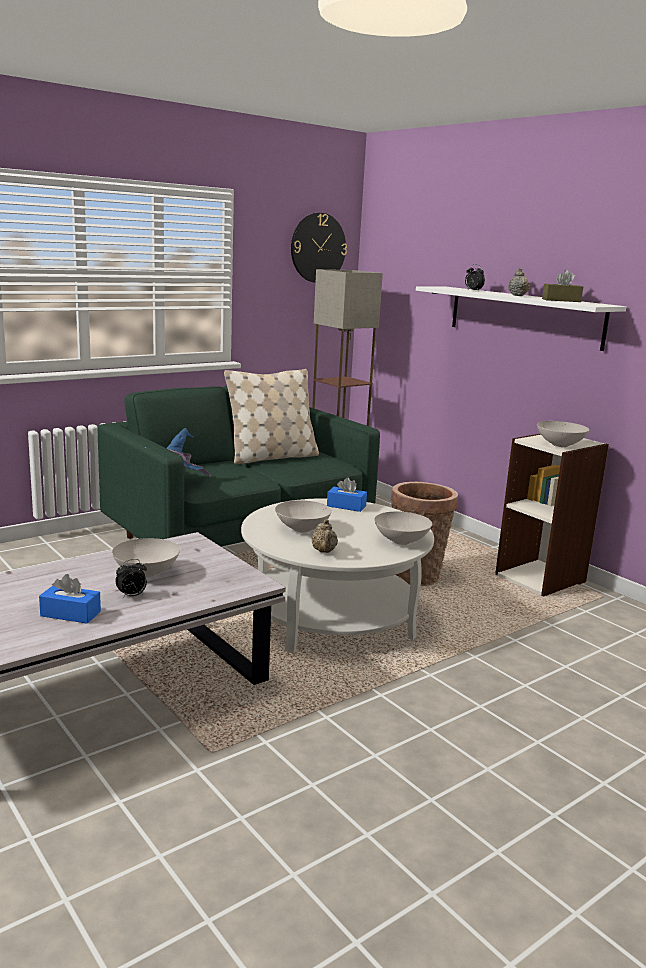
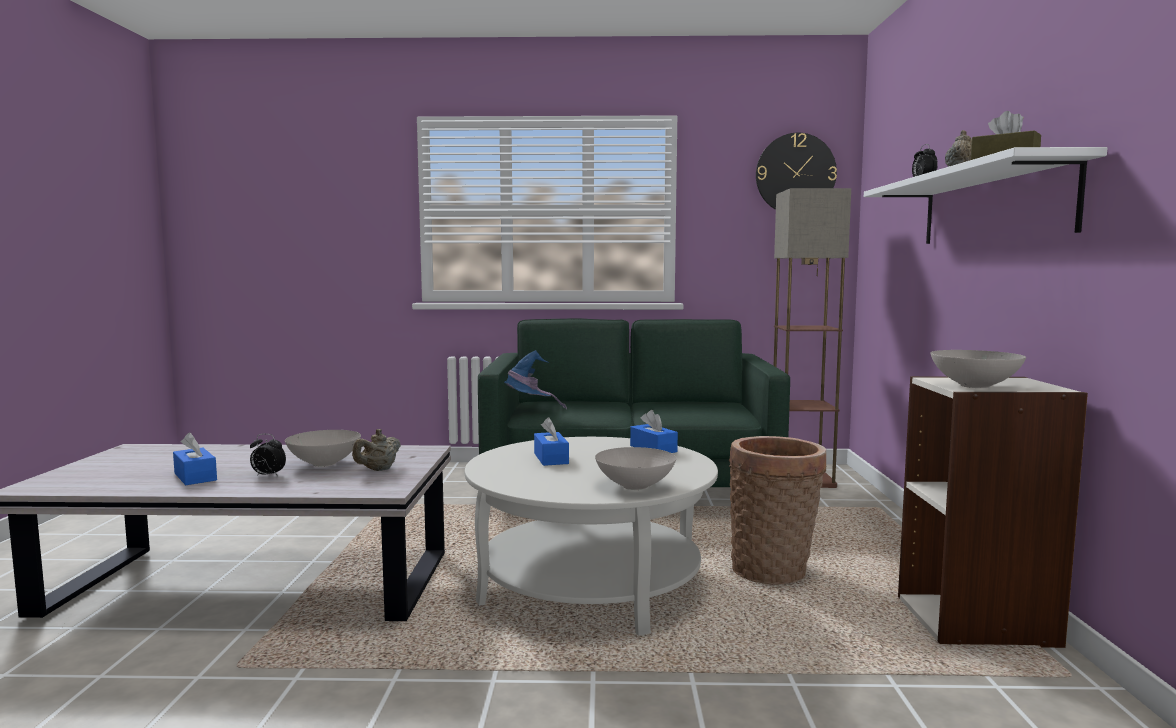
camera: 40 degrees right, 10 degrees down
beige pillow [224,369,319,464] -> none
white bowl [275,500,332,533] -> blue tissue box [534,417,569,466]
beige teapot [311,519,338,553] -> beige teapot moved to [352,429,401,471]

